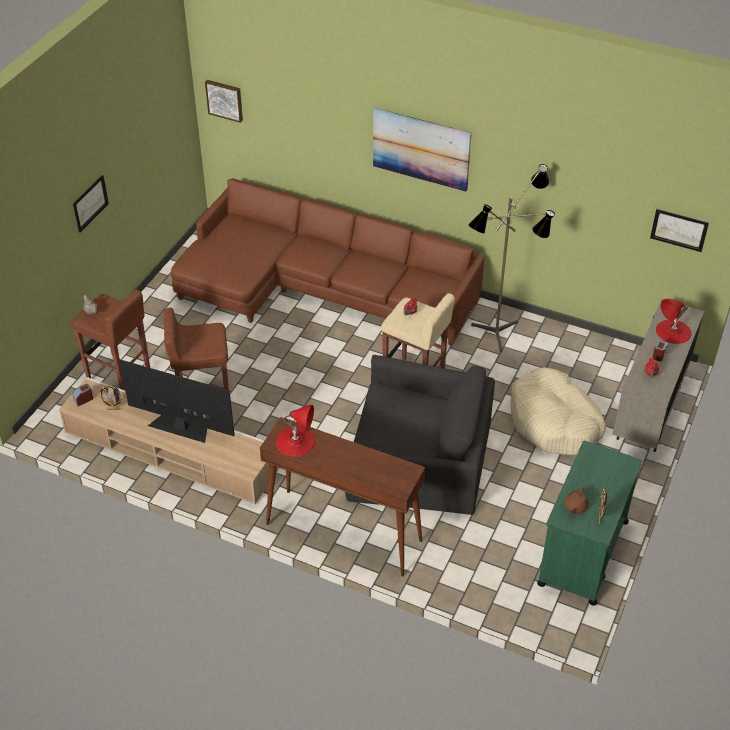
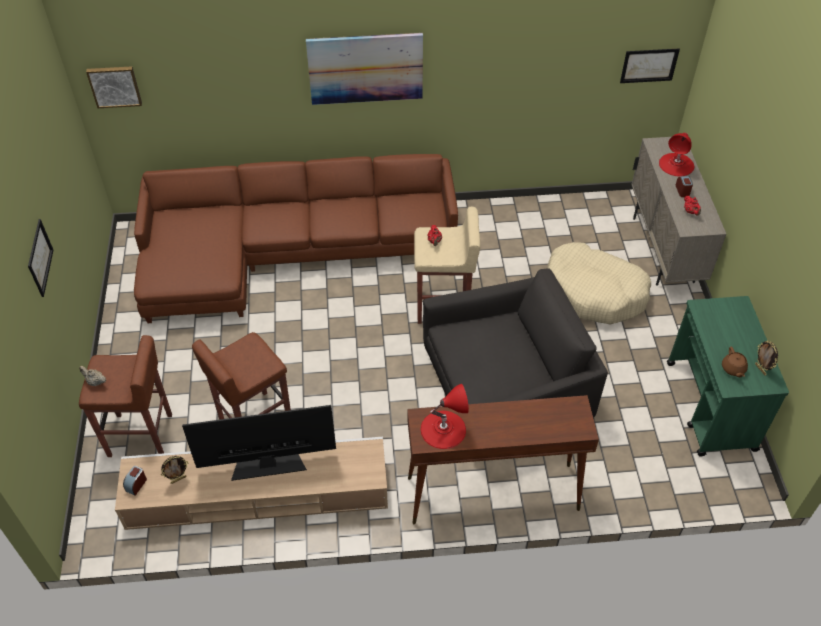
camera: 30 degrees left, 5 degrees up
floor lamp [468,164,555,352] -> none

